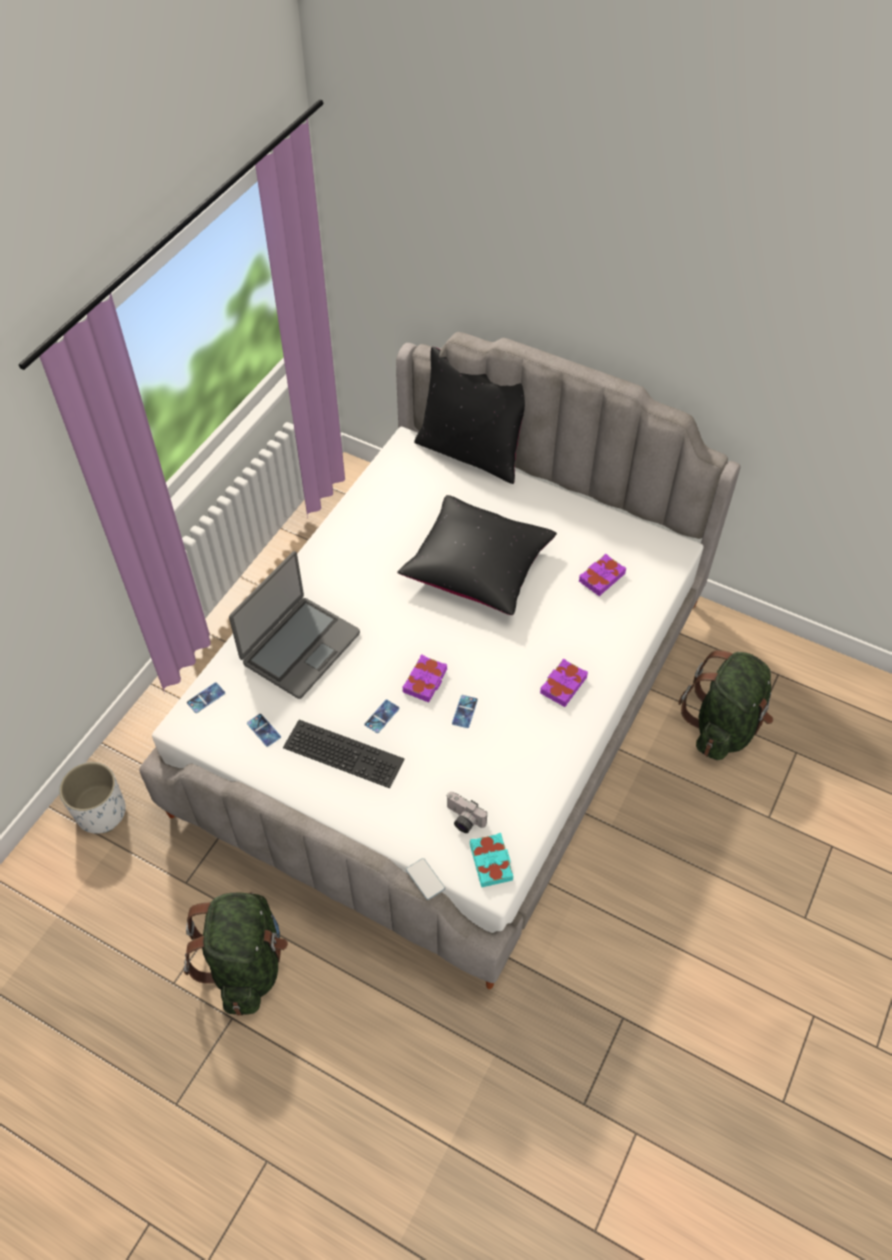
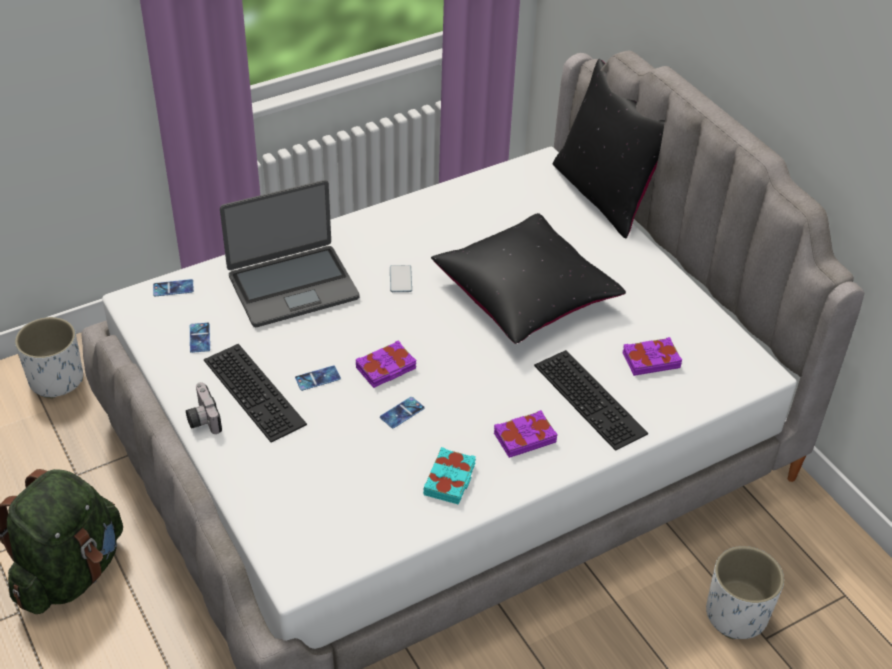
camera: 30 degrees right, 10 degrees down
phone [406,858,445,900] -> phone moved to [390,265,412,292]
camera [446,792,487,833] -> camera moved to [186,382,222,434]
turquoise book [470,833,513,887] -> turquoise book moved to [423,447,476,505]
green backpack [678,650,773,760] -> white planter [706,546,784,639]
none -> keyboard [534,350,648,451]

